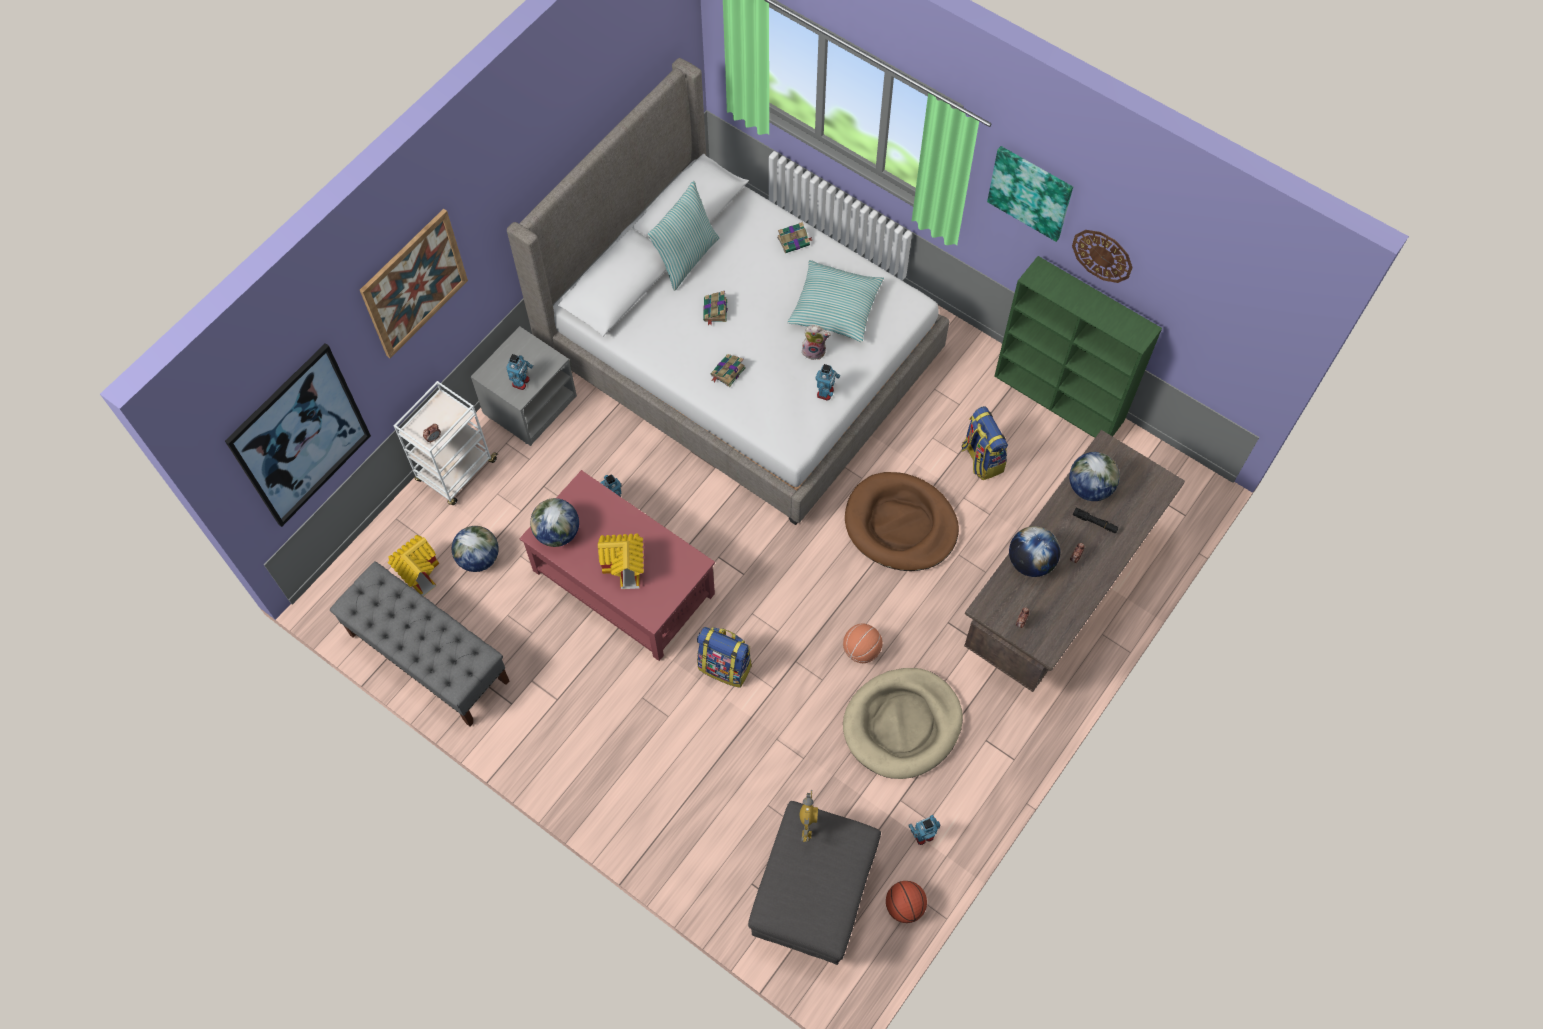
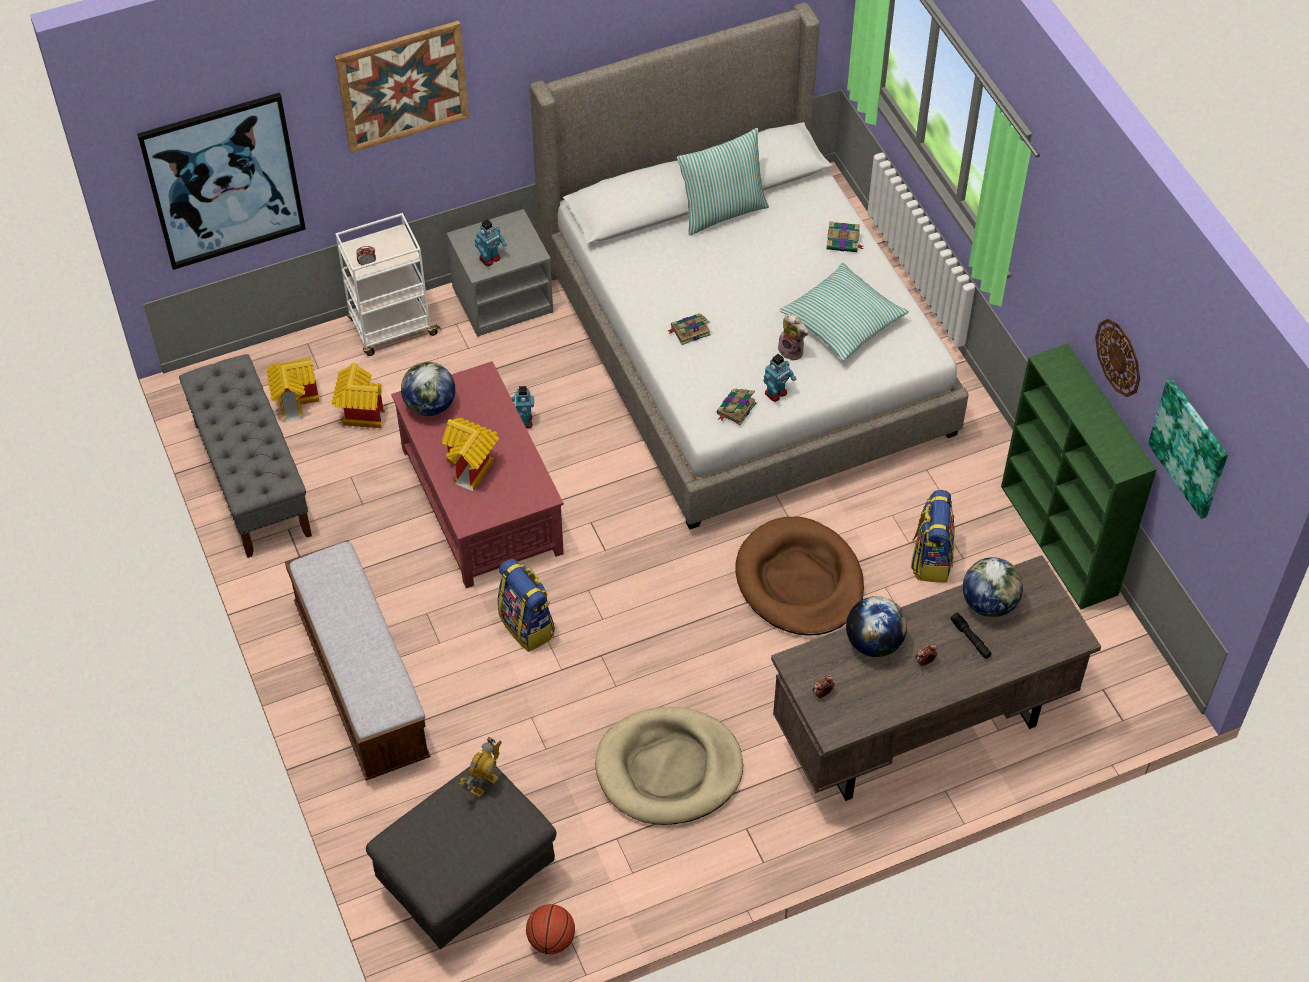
camera: 30 degrees right, 10 degrees down
globe [452,526,499,572] -> toy house [331,363,385,428]
book [703,291,728,326] -> book moved to [716,388,757,425]
basketball [843,623,883,663] -> none
toy robot [908,815,940,845] -> none
picture [987,146,1073,242] -> picture moved to [1148,379,1228,519]
none -> bench [285,540,430,781]

